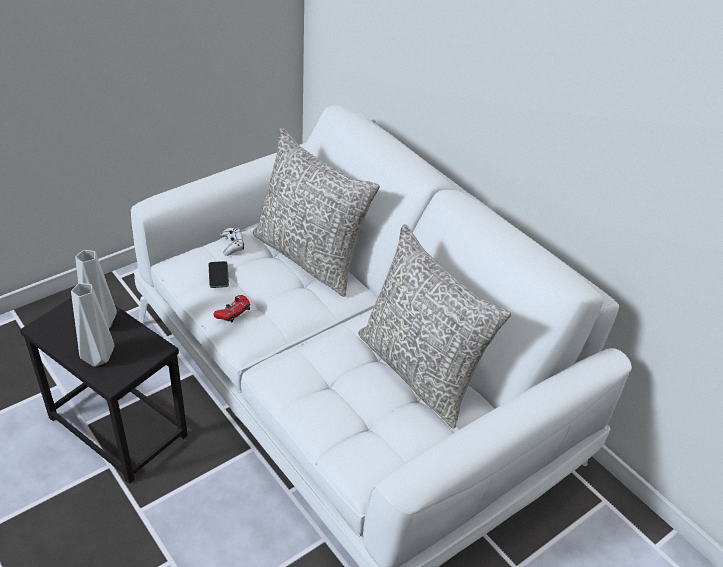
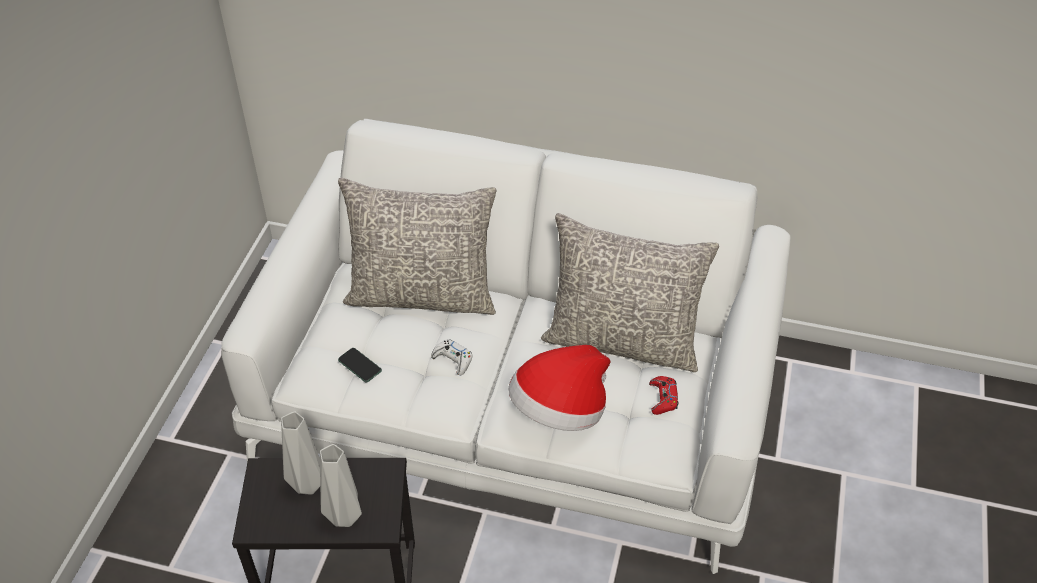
camera: 35 degrees left, 5 degrees up
red game controller [213,295,250,322] -> red game controller moved to [649,376,678,415]
white game controller [220,228,244,256] -> white game controller moved to [431,339,472,375]
none -> hat [508,345,610,431]

